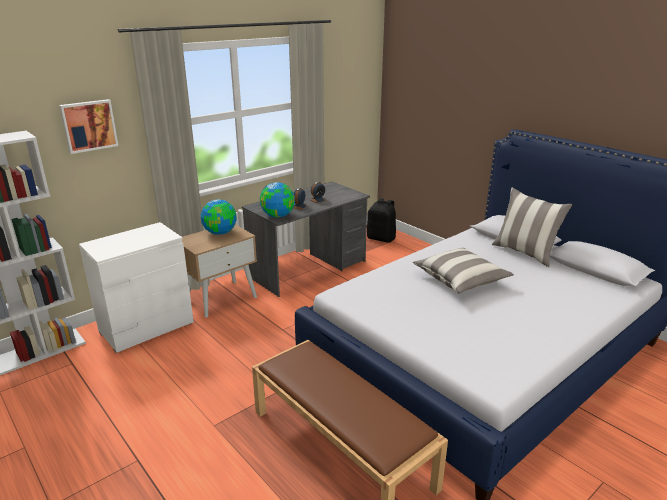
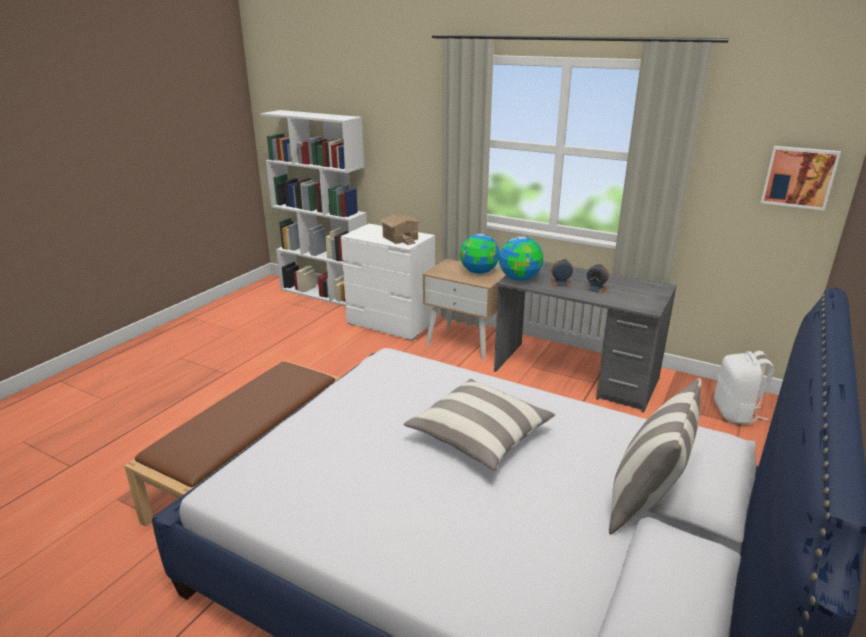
camera: 70 degrees right, 0 degrees up
picture [59,99,118,154] -> picture moved to [761,146,841,210]
black backpack [367,198,396,243] -> white backpack [714,351,774,425]
none -> toy house [380,214,420,245]

